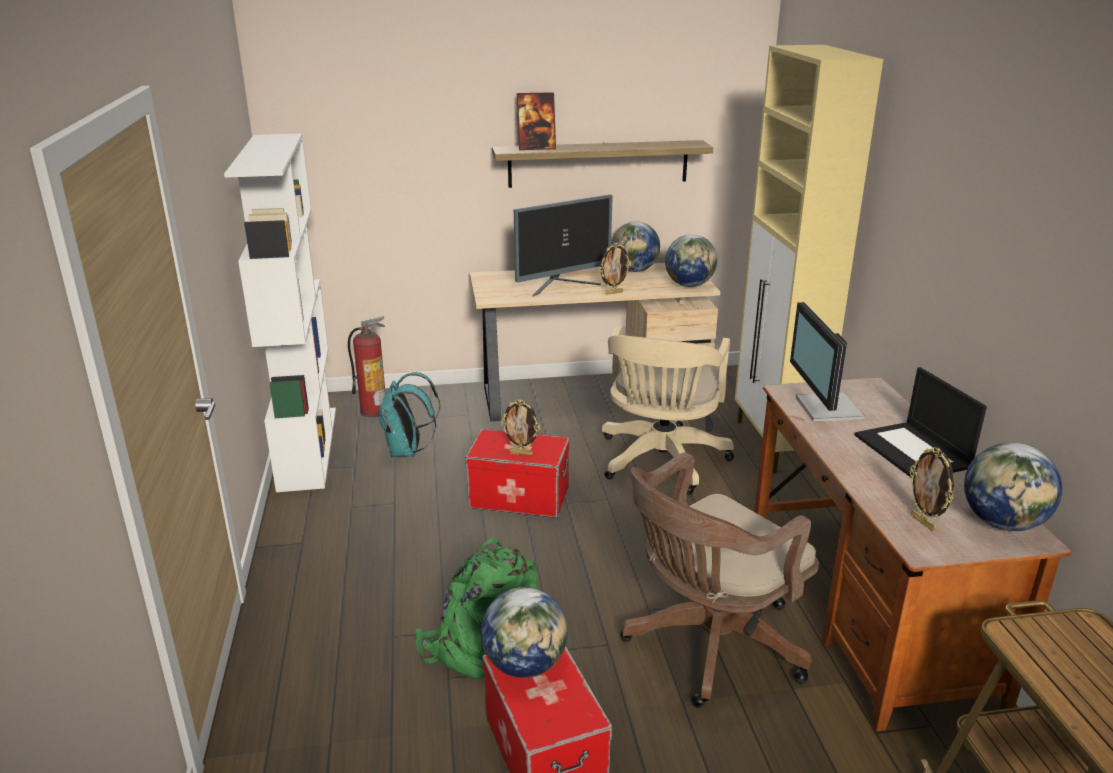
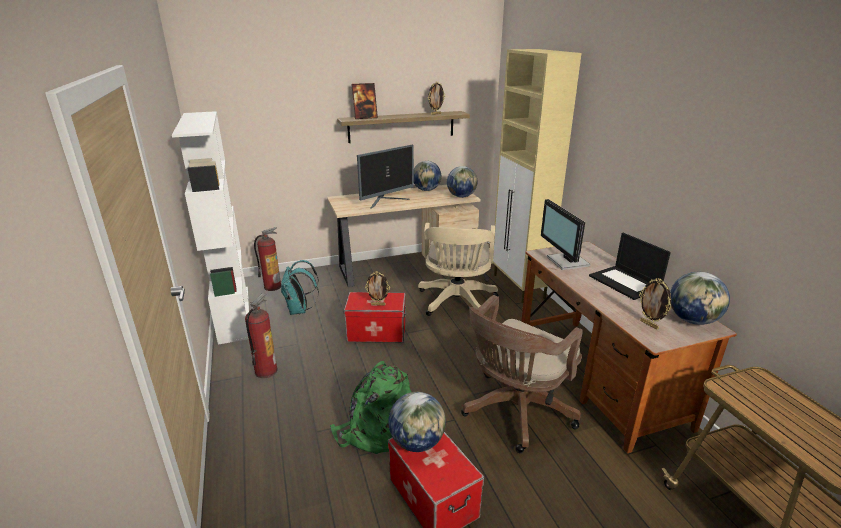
camera: 10 degrees left, 0 degrees up
picture frame [599,242,631,295] -> picture frame moved to [428,82,445,115]
none -> fire extinguisher [245,293,278,378]

